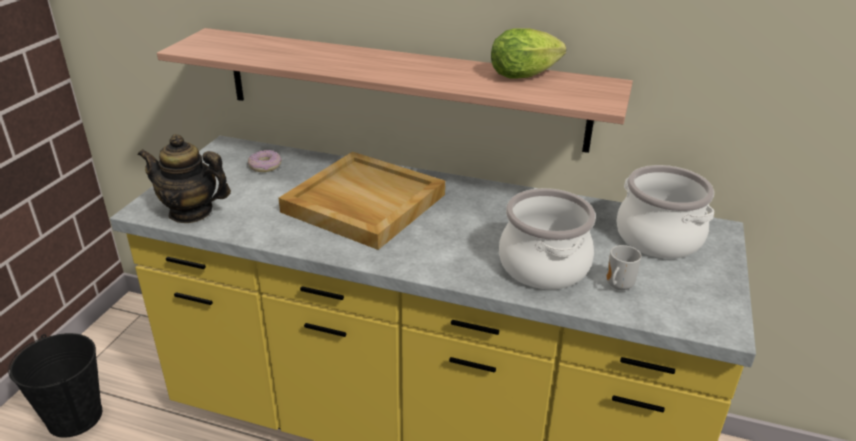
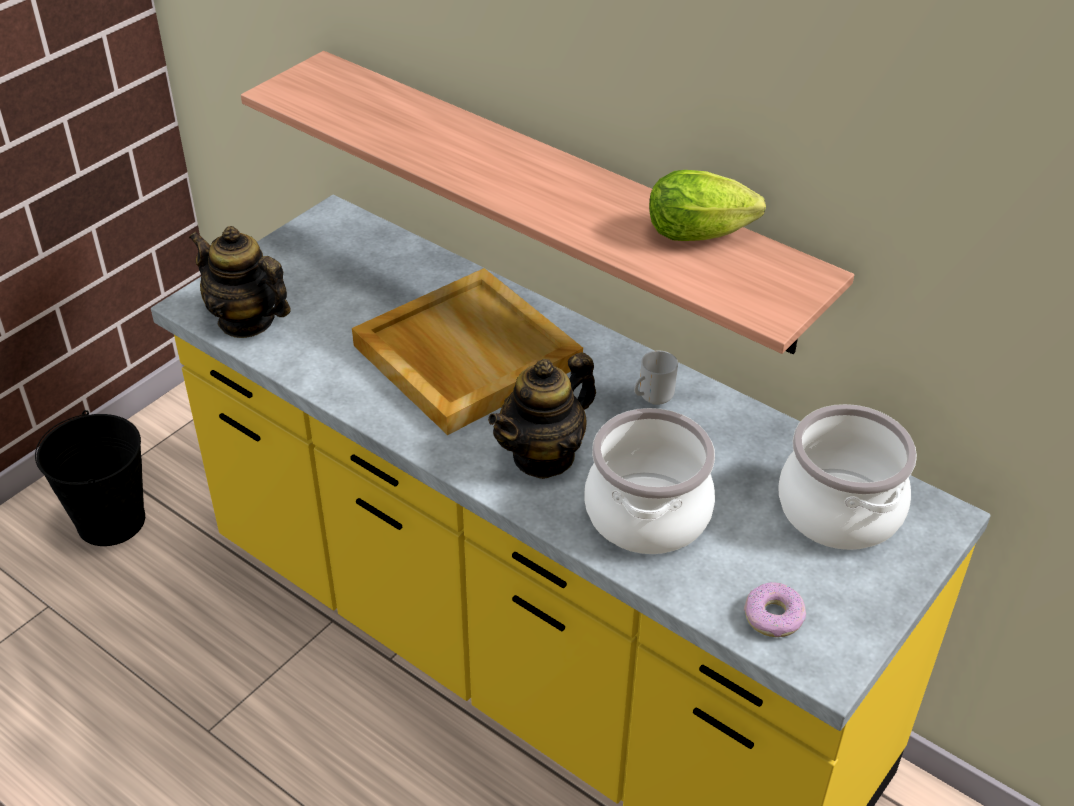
camera: 20 degrees right, 10 degrees up
donut [248,150,282,172] -> donut moved to [744,582,806,637]
mug [606,245,642,290] -> mug moved to [634,351,678,405]
none -> teapot [488,352,596,479]

